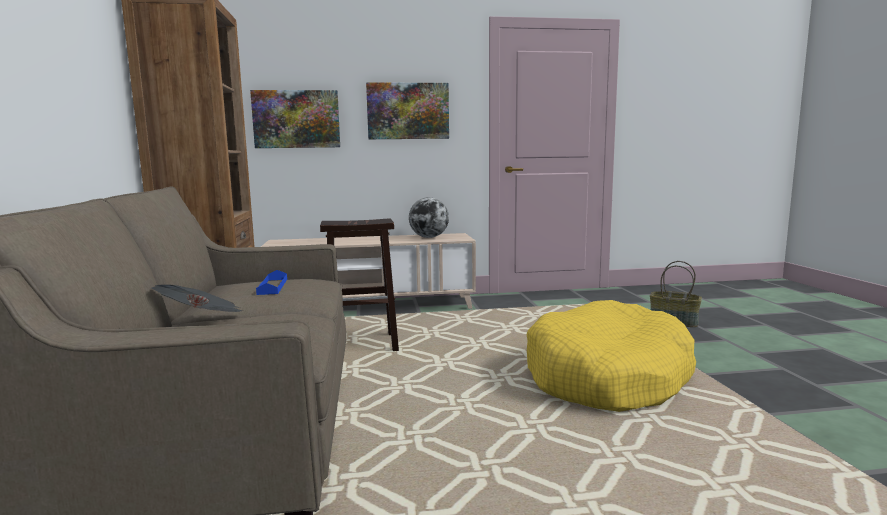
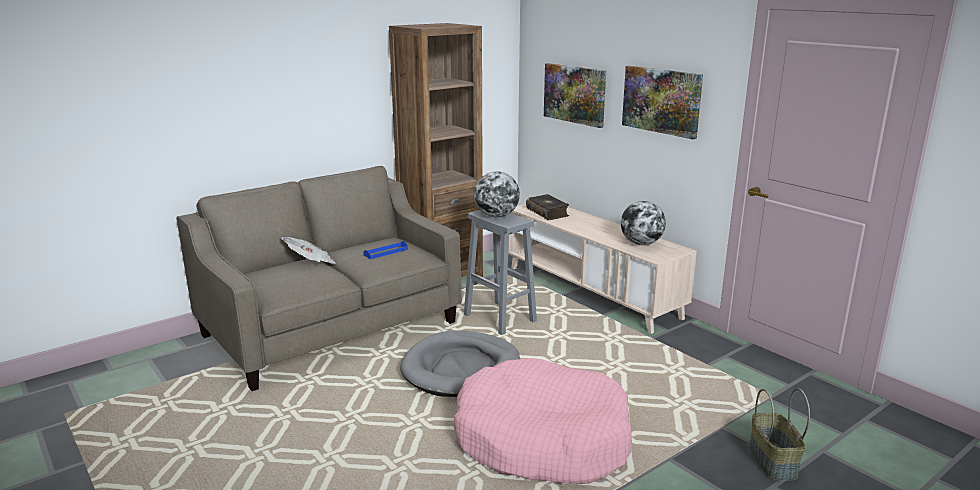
camera: 60 degrees right, 10 degrees up
brown stool [320,218,399,351] -> grey stool [464,210,537,335]
yellow dog bed [527,300,696,412] -> pink dog bed [453,358,632,484]
none -> grey dog bed [400,330,520,397]
none -> globe [474,171,520,217]
none -> book [526,194,569,220]

